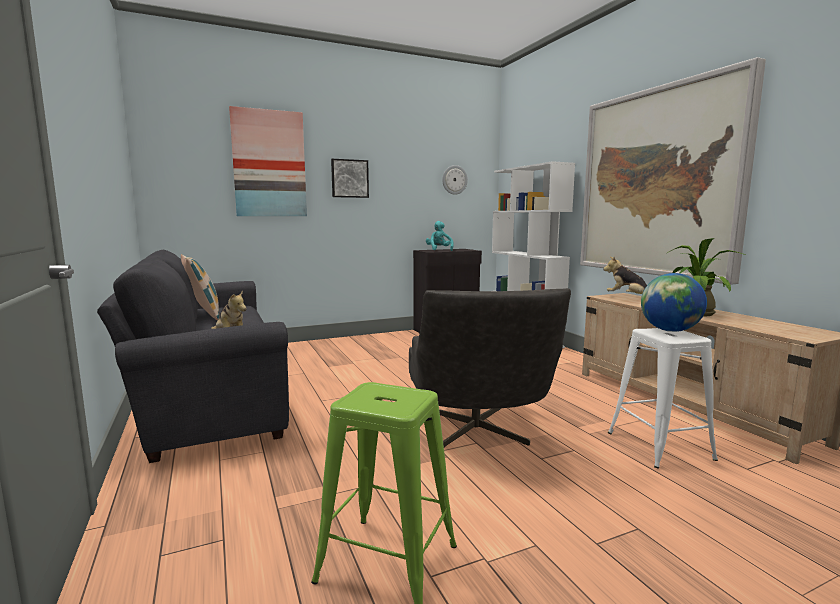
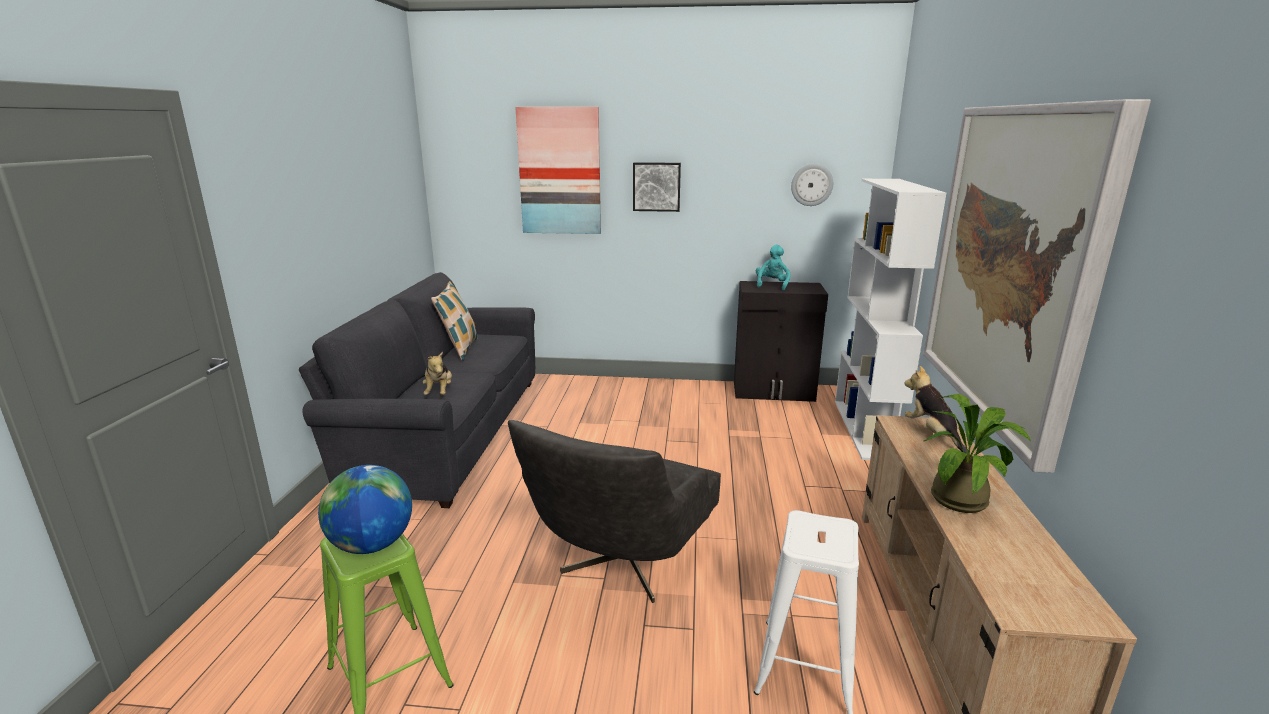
camera: 30 degrees right, 10 degrees up
globe [641,273,707,332] -> globe moved to [318,465,412,554]

